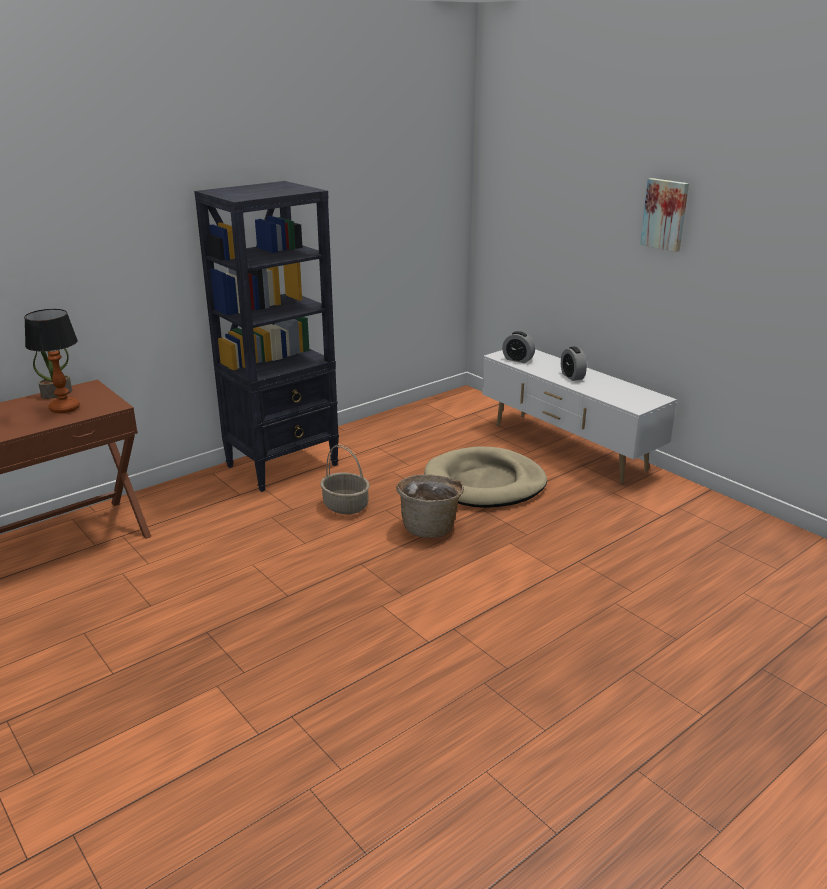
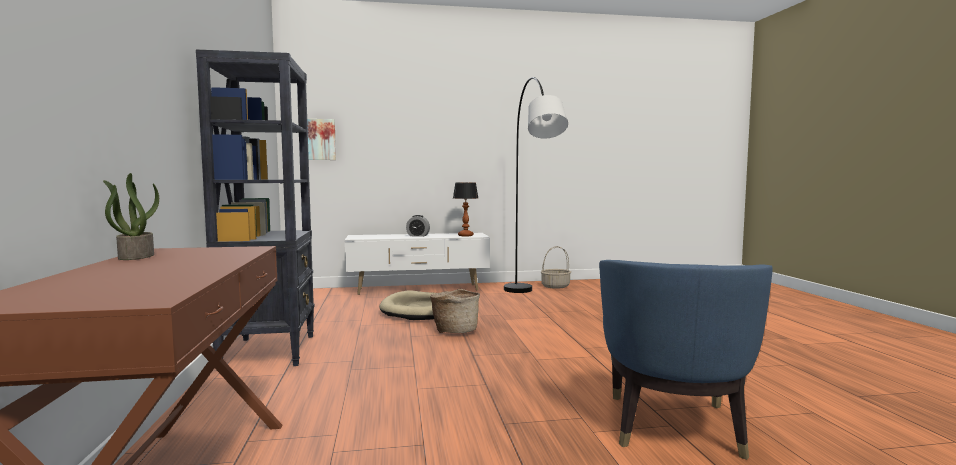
camera: 60 degrees left, 20 degrees down
table lamp [24,309,80,413] -> table lamp moved to [453,183,478,236]
basket [320,444,370,514] -> basket moved to [541,246,571,289]
alarm clock [502,331,535,363] -> none
picture [640,178,689,252] -> picture moved to [307,119,336,160]
none -> grey floor lamp [504,77,568,293]
none -> blue armchair [599,260,773,460]

